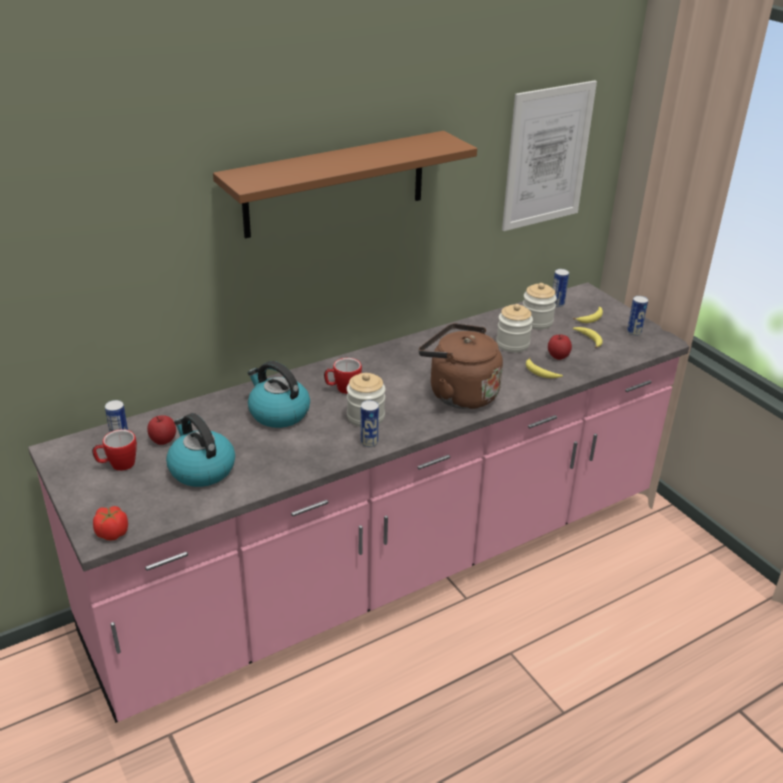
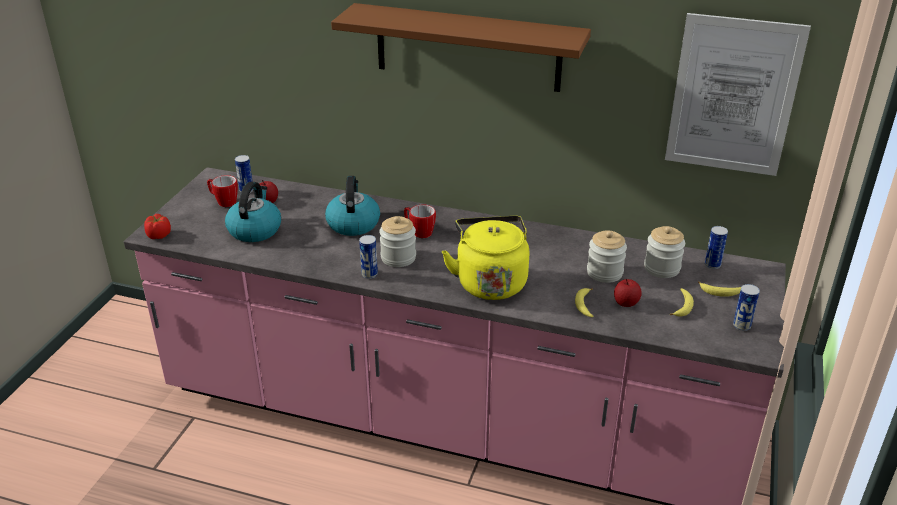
camera: 50 degrees right, 0 degrees up
brown kettle [419,323,503,409] -> yellow kettle [442,216,529,300]

